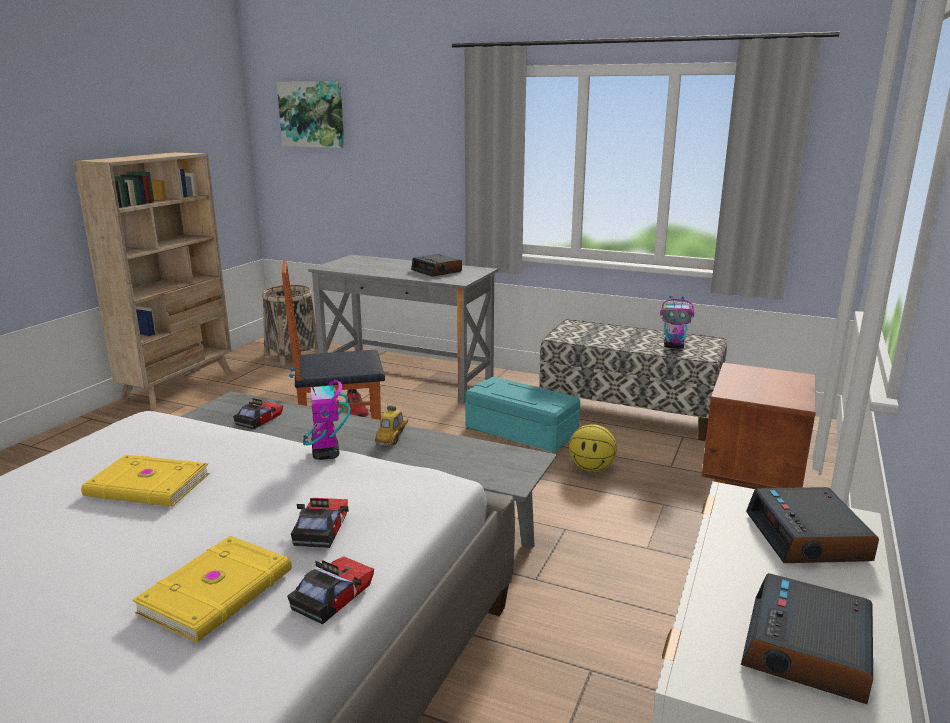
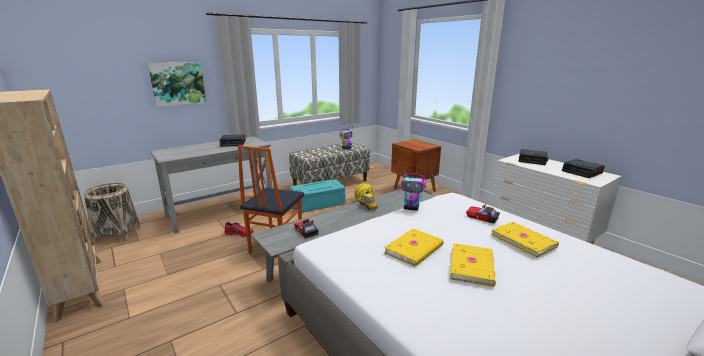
camera: 60 degrees left, 0 degrees up
picture [277,81,344,148] -> picture moved to [148,62,206,107]
toy car [287,556,374,625] -> none
none -> yellow book [450,243,496,287]

